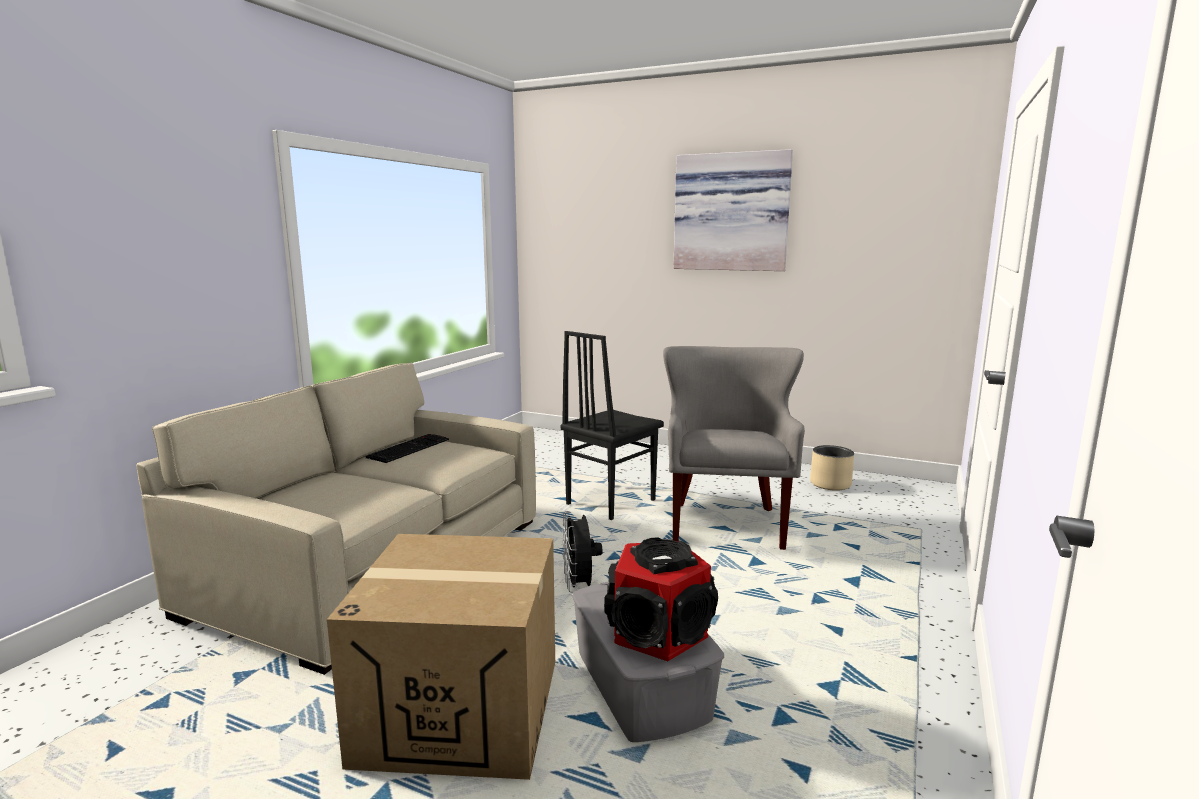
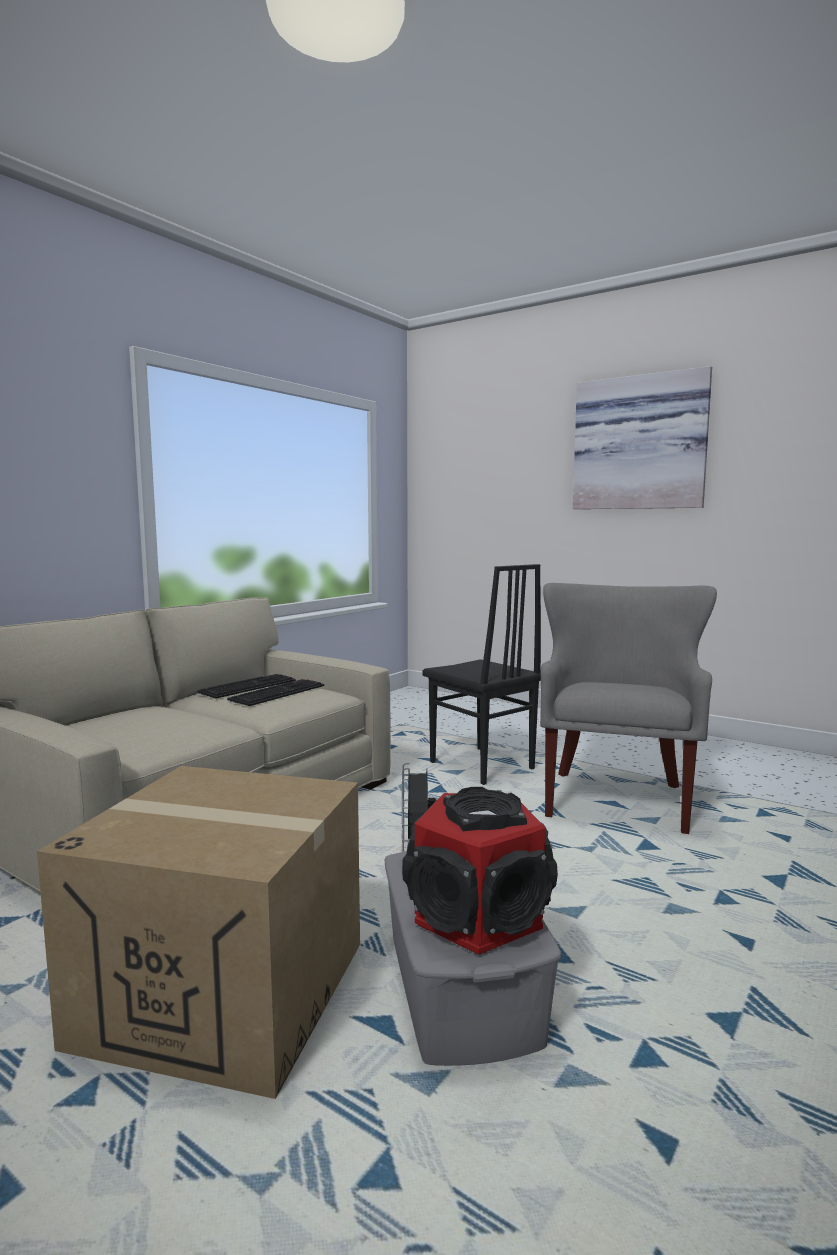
camera: 10 degrees right, 5 degrees down
black chair [560,331,664,520] -> black chair turned 90 degrees counterclockwise [422,564,541,785]
beige planter [810,445,854,491] -> none
none -> keyboard [227,679,324,706]

